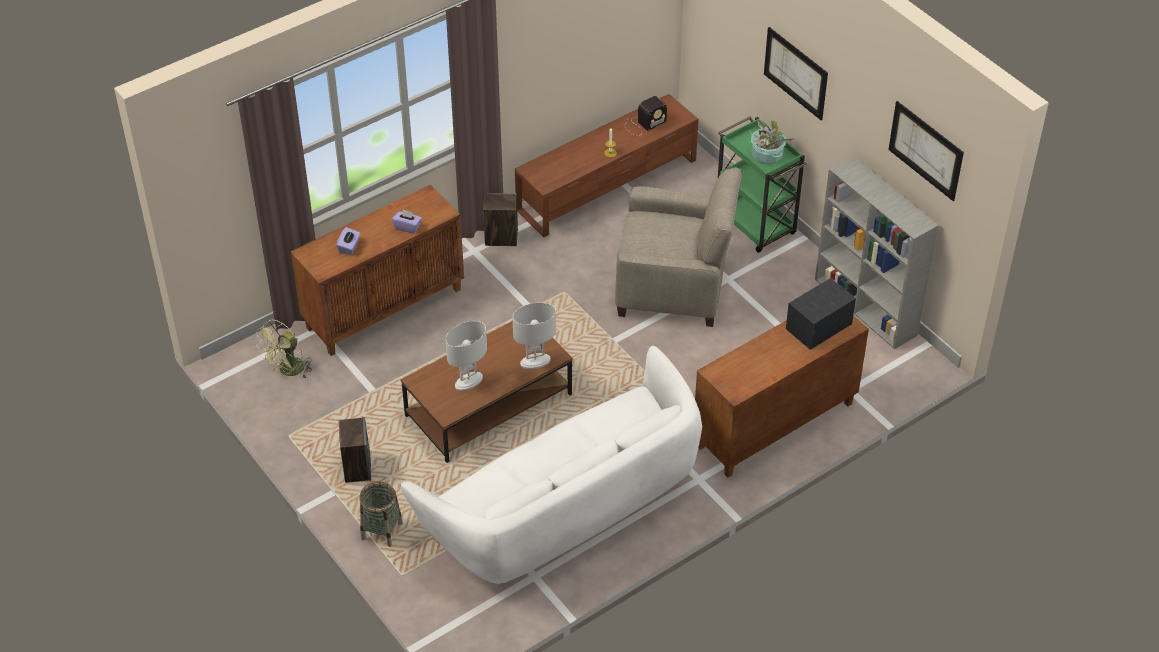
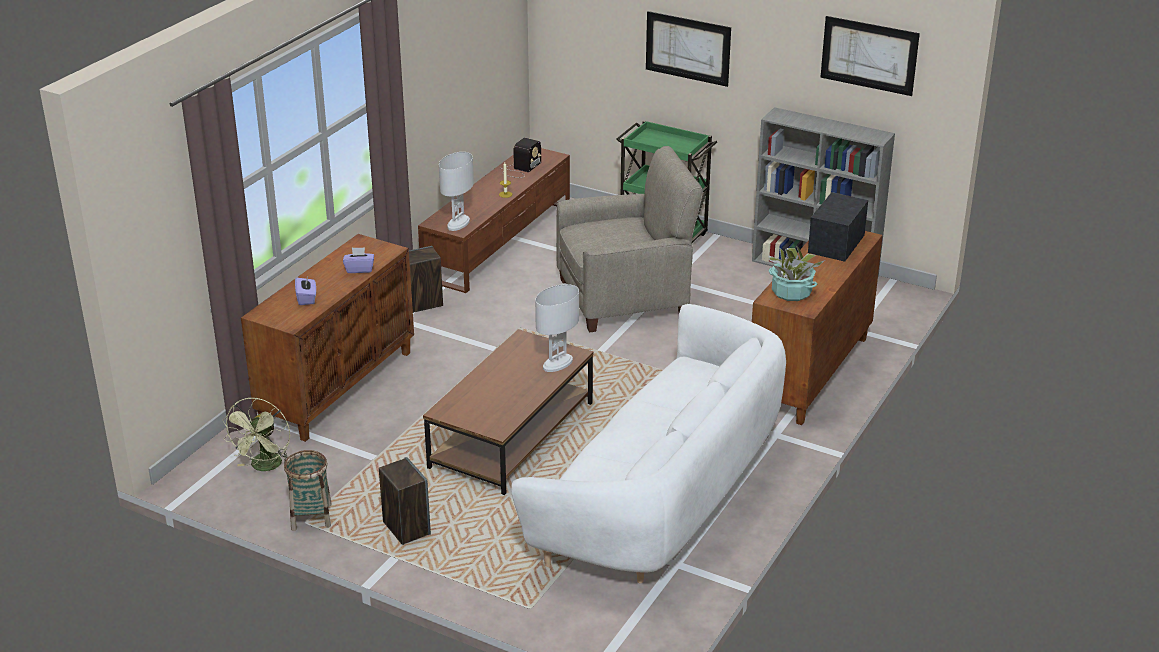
camera: 25 degrees left, 15 degrees down
basket [359,481,403,547] -> basket moved to [284,450,332,531]
white table lamp [446,321,487,391] -> white table lamp moved to [439,152,474,231]
potted plant [751,120,795,164] -> potted plant moved to [768,246,825,301]

